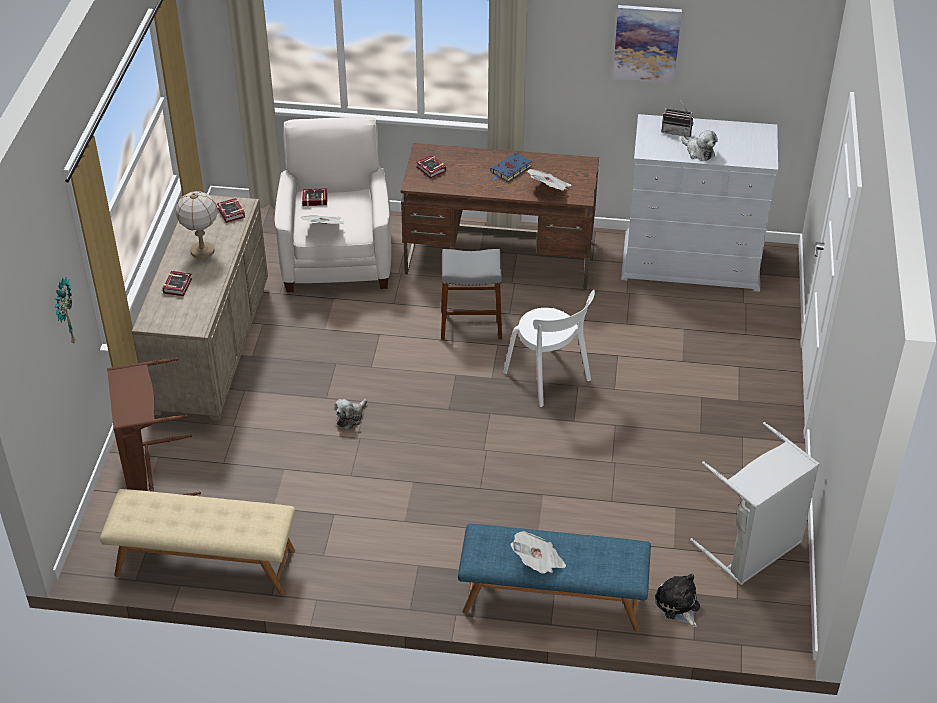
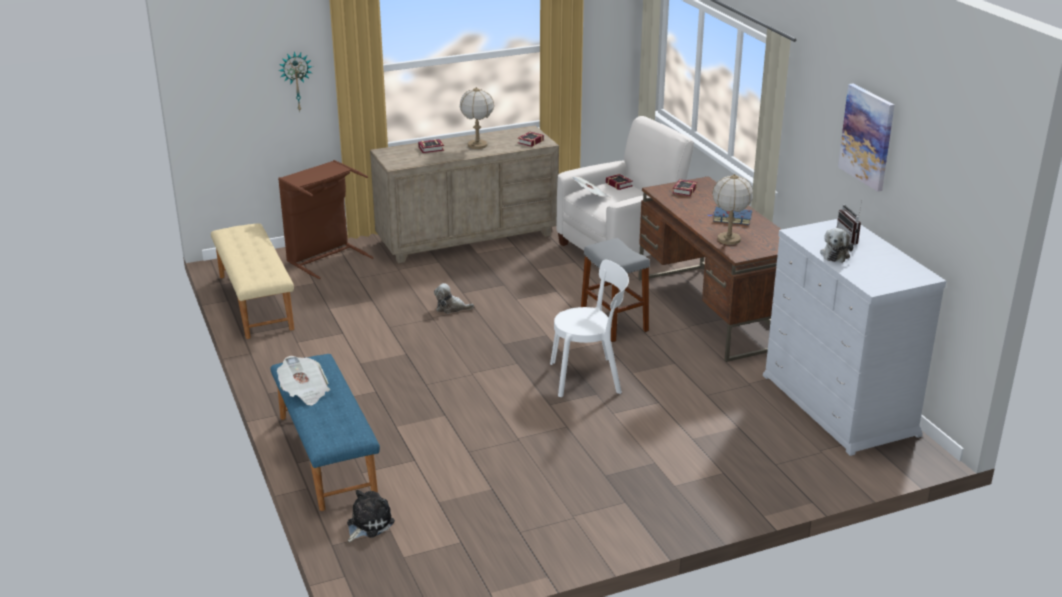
camera: 60 degrees right, 15 degrees down
white chair [503,289,595,407] -> white chair turned 120 degrees counterclockwise [550,260,629,397]
newspaper [527,169,571,191] -> table lamp [712,174,753,245]
grey laundry basket [690,422,820,585] -> none

